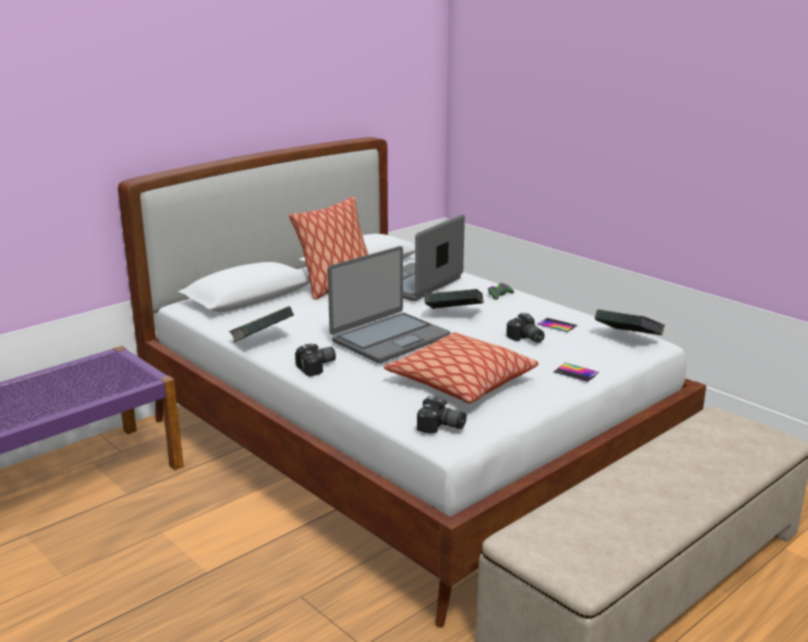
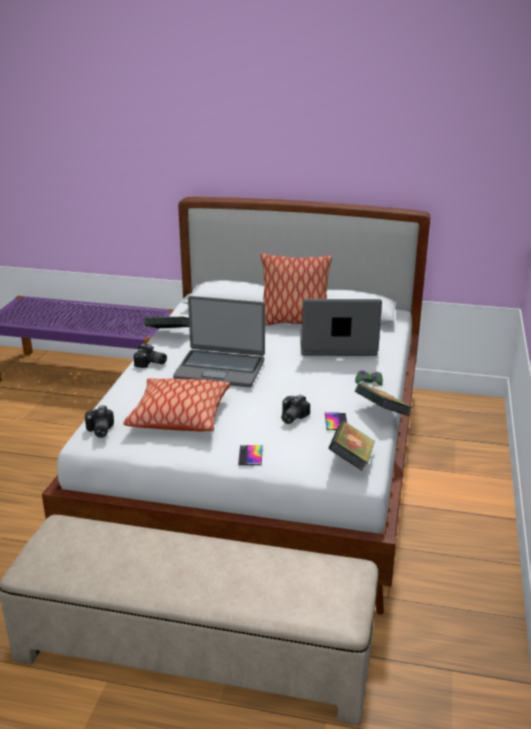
camera: 55 degrees right, 5 degrees up
book [424,289,484,309] -> book moved to [355,383,413,416]

